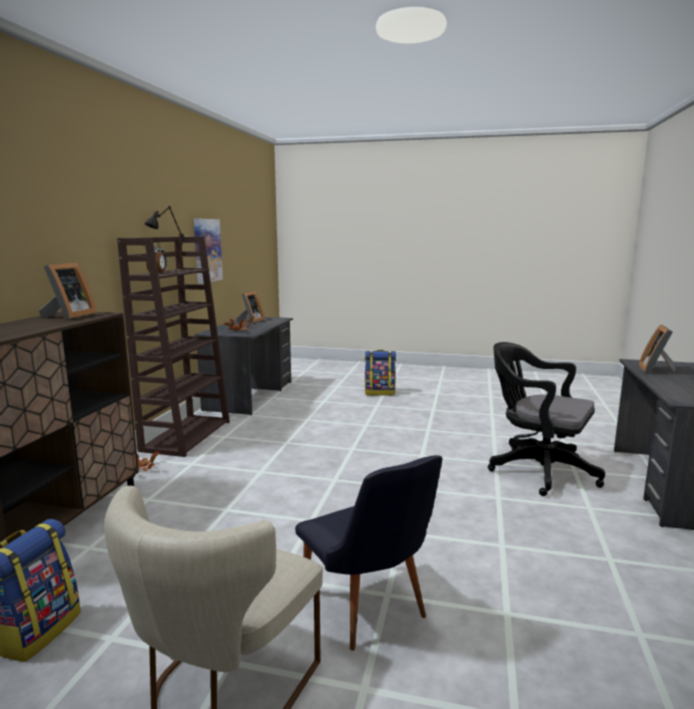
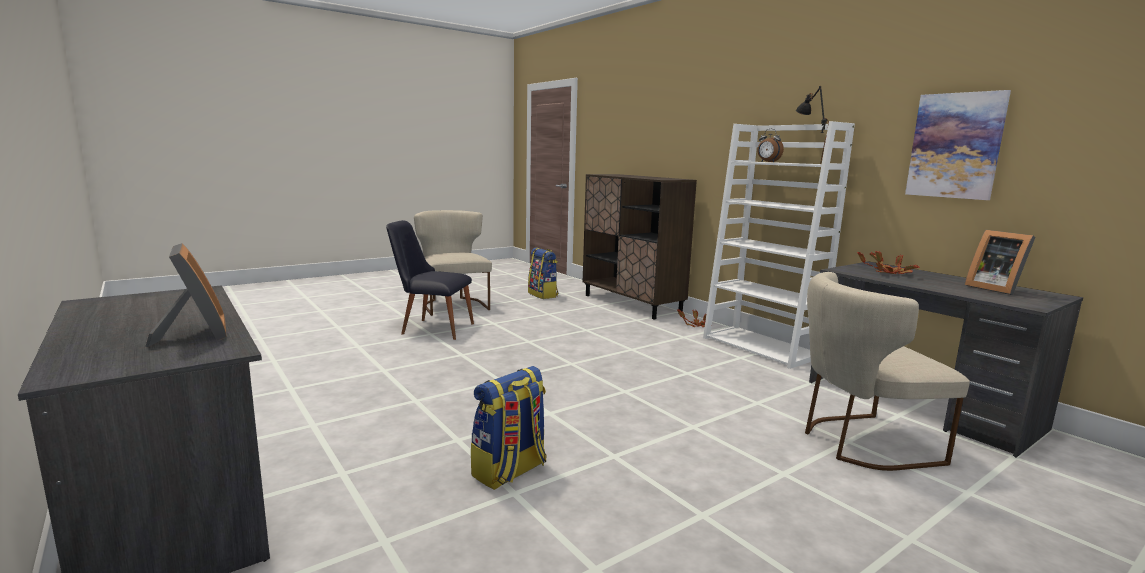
camera: 130 degrees right, 0 degrees up
picture frame [39,262,97,320] -> none
brown bookcase [117,237,230,457] -> white bookcase [703,121,855,369]
backpack [365,350,396,396] -> backpack moved to [471,366,546,490]
black office chair [488,342,605,496] -> none
none -> beige chair [805,272,970,471]

